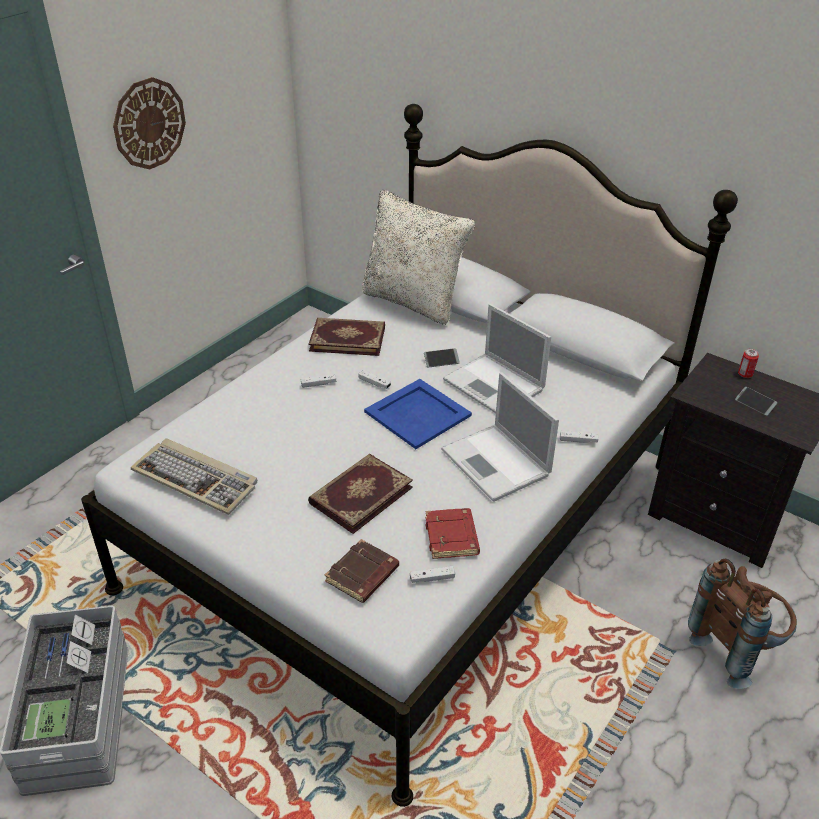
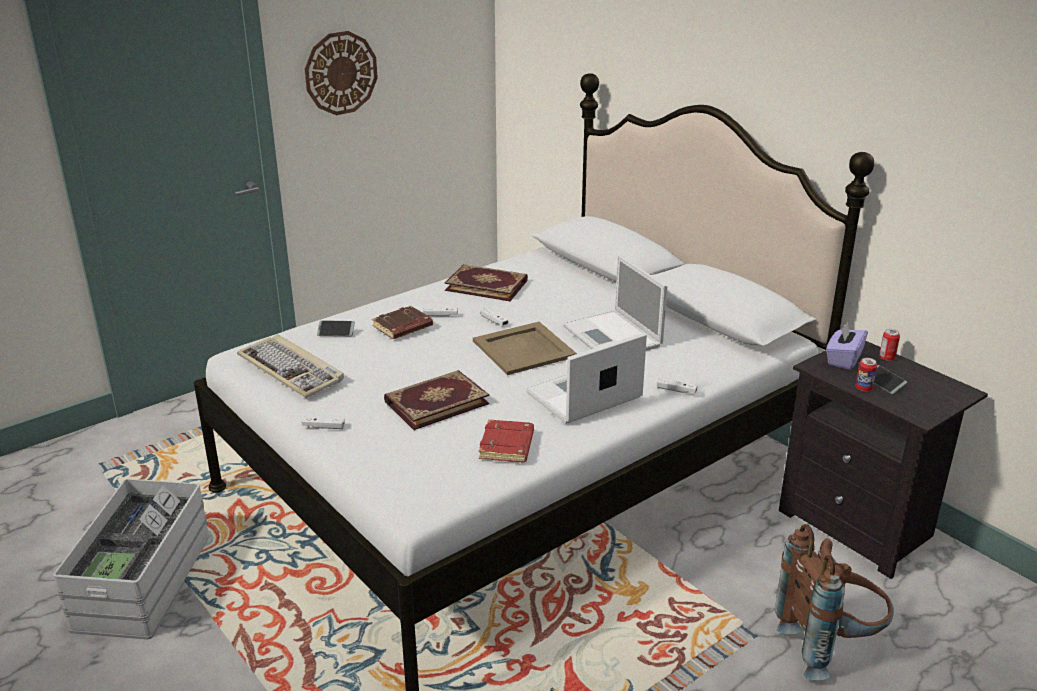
camera: 15 degrees right, 10 degrees down
brown book [324,539,399,603] -> brown book moved to [372,306,433,339]
beige pillow [362,190,475,324] -> none
blue tray [364,379,472,449] -> beige tray [473,322,577,375]
white game controller [410,566,455,583] -> white game controller moved to [302,417,345,429]
phone [424,348,460,367] -> phone moved to [317,320,355,336]
laptop [441,372,559,502] -> laptop turned 75 degrees clockwise [526,332,647,424]
none -> purple tissue box [826,322,868,370]
none -> can [856,358,877,392]

